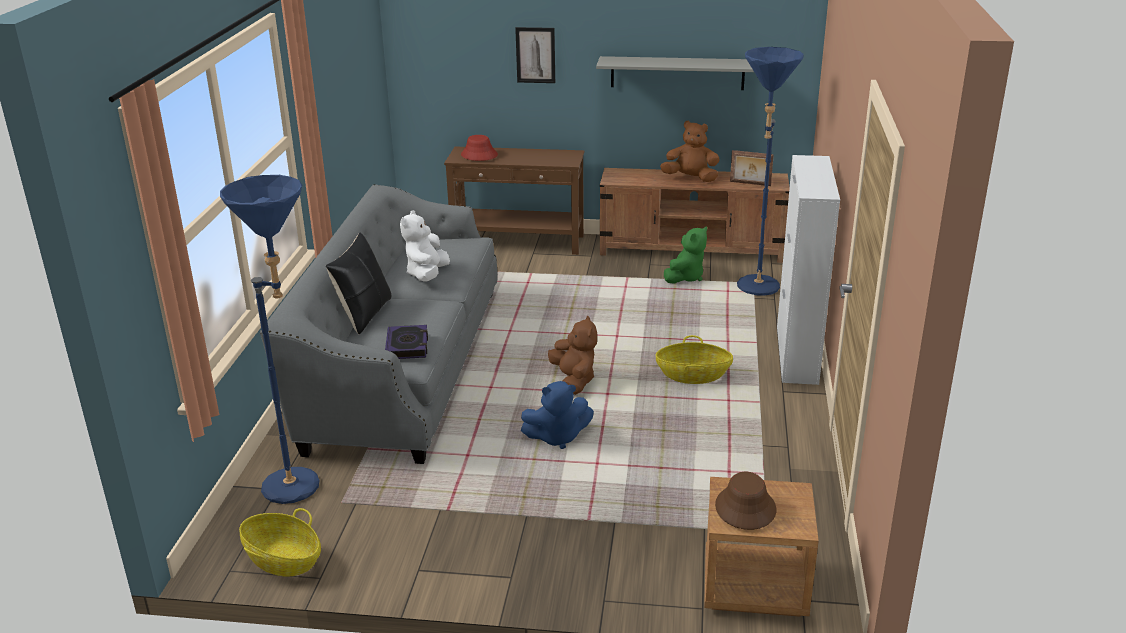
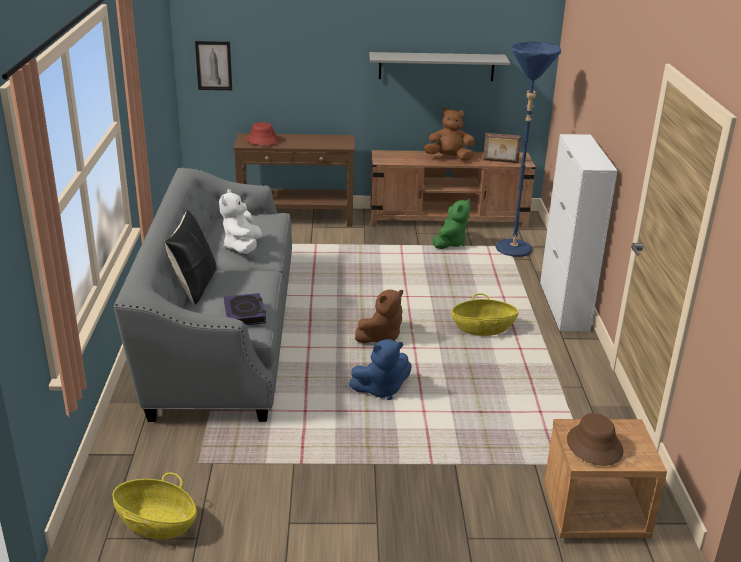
camera: 10 degrees left, 0 degrees up
blue floor lamp [220,175,319,504] -> none
picture [515,27,555,83] -> picture moved to [195,41,232,90]
brown plush toy [548,315,597,395] -> brown plush toy turned 75 degrees clockwise [355,290,403,343]

